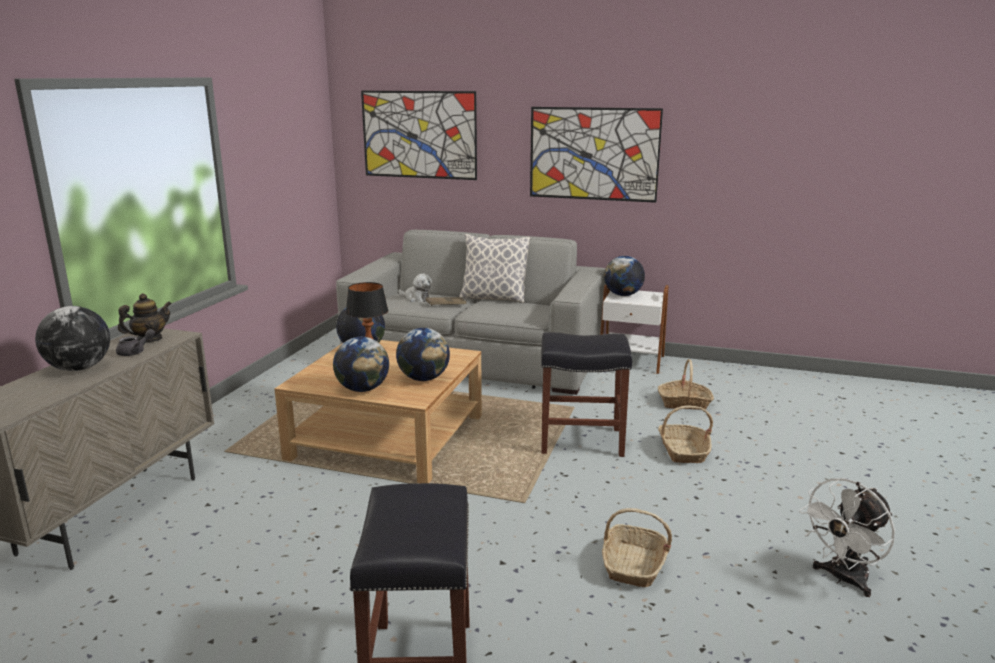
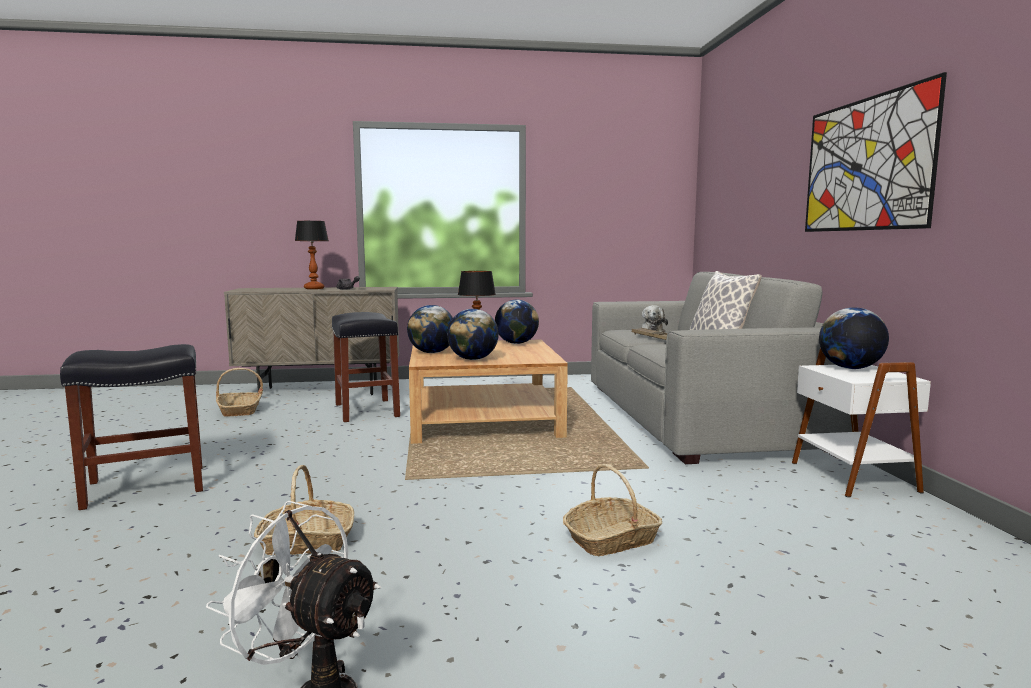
camera: 65 degrees right, 10 degrees down
globe [35,306,110,371] -> table lamp [295,221,329,289]
teapot [118,293,172,343] -> none
picture [361,91,477,180] -> none
black stool [541,332,632,457] -> black stool moved to [331,312,400,422]
basket [658,359,714,410] -> basket moved to [216,368,263,417]

